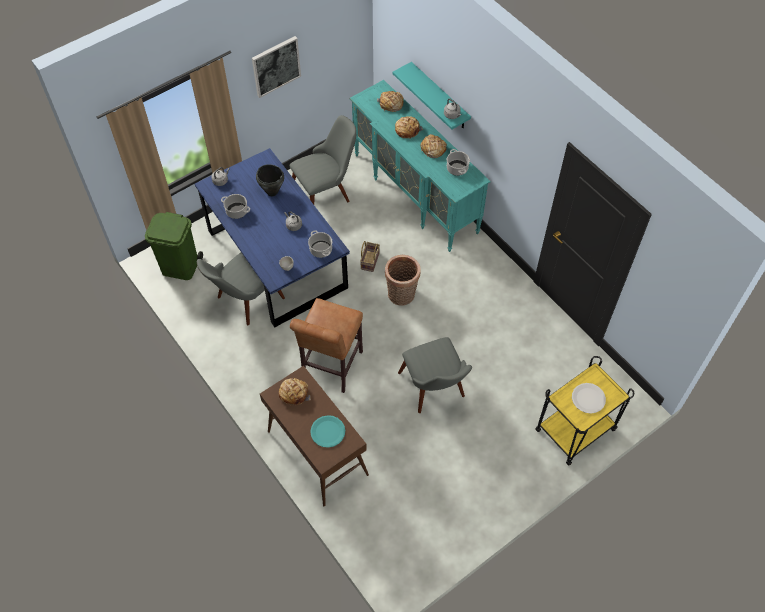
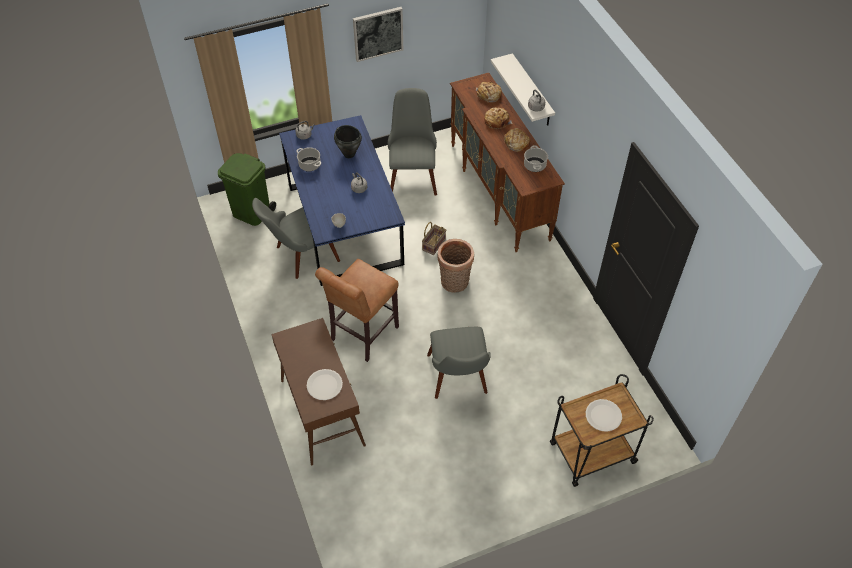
camera: 15 degrees right, 5 degrees down
bread [279,378,311,405] -> none
grey chair [290,115,356,204] -> grey chair turned 75 degrees counterclockwise [388,88,437,196]
cooking pot [308,230,332,258] -> none
turquoise plate [311,415,345,448] -> white plate [307,369,343,400]
turquoise cabinet [349,80,491,252] -> brown cabinet [450,73,565,252]
turquoise shelf [393,62,471,130] -> white shelf [491,53,555,125]
yellow cart [535,356,634,466] -> brown cart [550,374,654,487]

